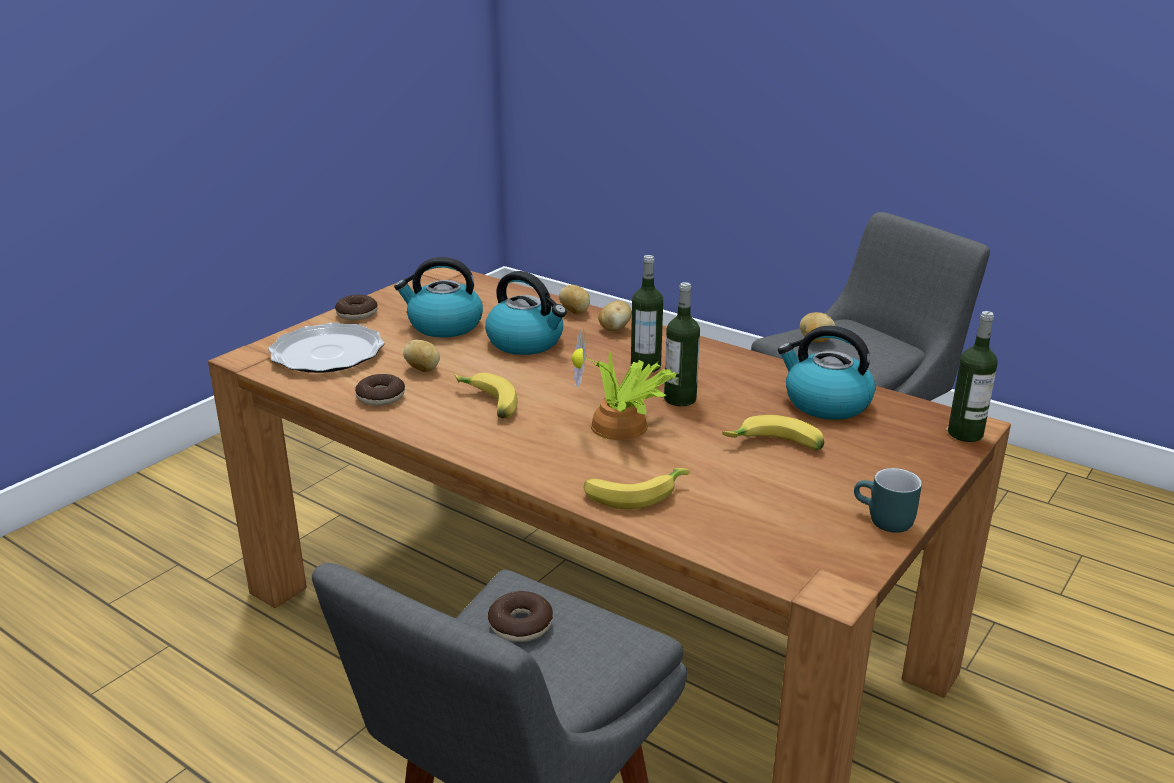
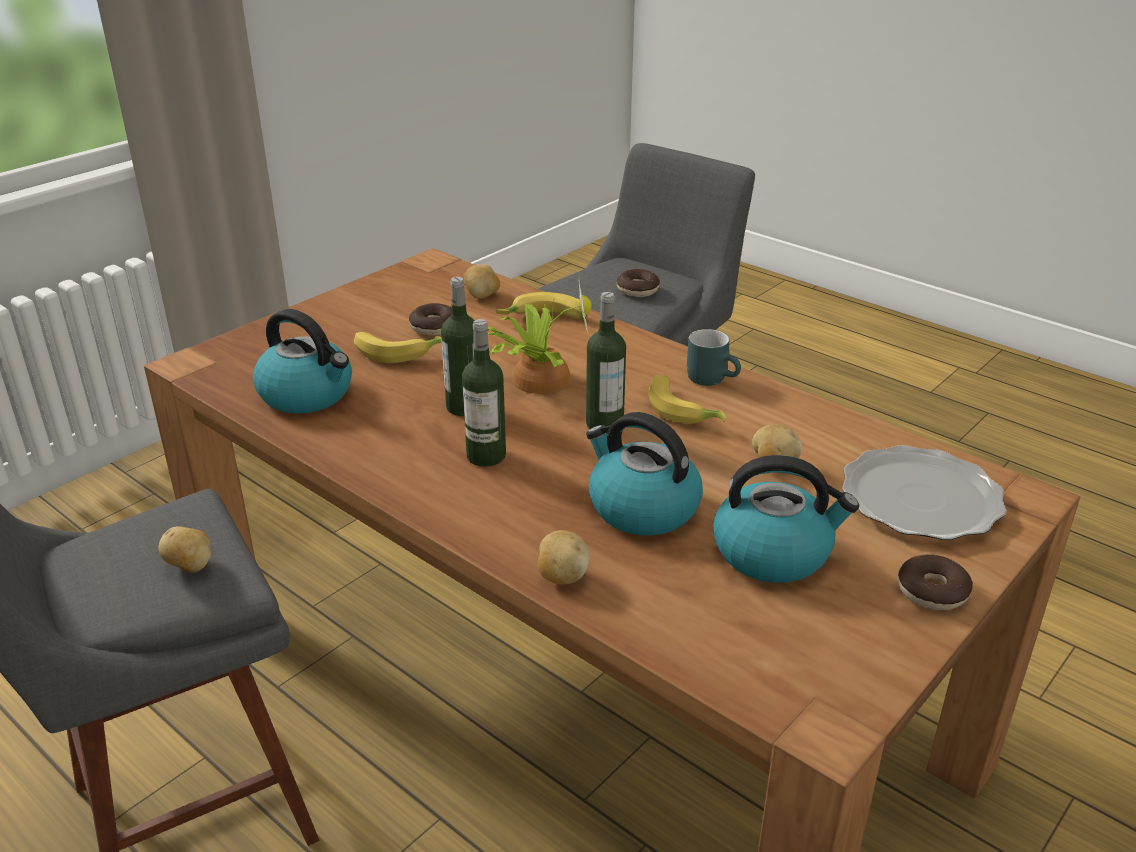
camera: 175 degrees left, 5 degrees up
donut [355,374,405,406] -> donut moved to [409,303,452,335]
potato [598,301,632,331] -> potato moved to [464,264,500,299]
turquoise mug [854,468,922,533] -> turquoise mug moved to [687,329,741,386]
bottle [948,311,998,442] -> bottle moved to [586,292,626,434]

